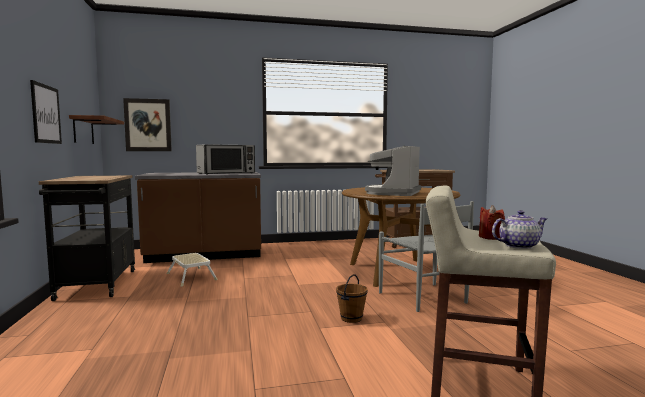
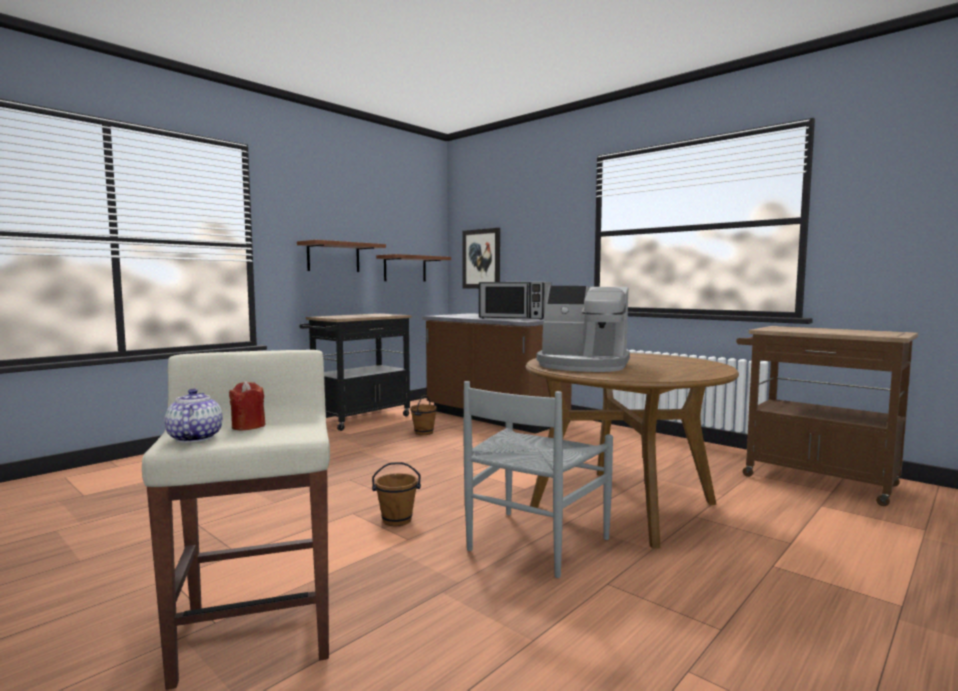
camera: 55 degrees right, 0 degrees up
picture [30,80,62,144] -> brown shelf [297,240,386,272]
beige step ladder [167,253,218,287] -> brown bucket [411,395,437,435]
coffee machine [365,146,421,196] -> coffee machine turned 150 degrees counterclockwise [536,286,630,372]
teapot [492,210,547,249] -> teapot turned 150 degrees counterclockwise [165,388,222,443]

